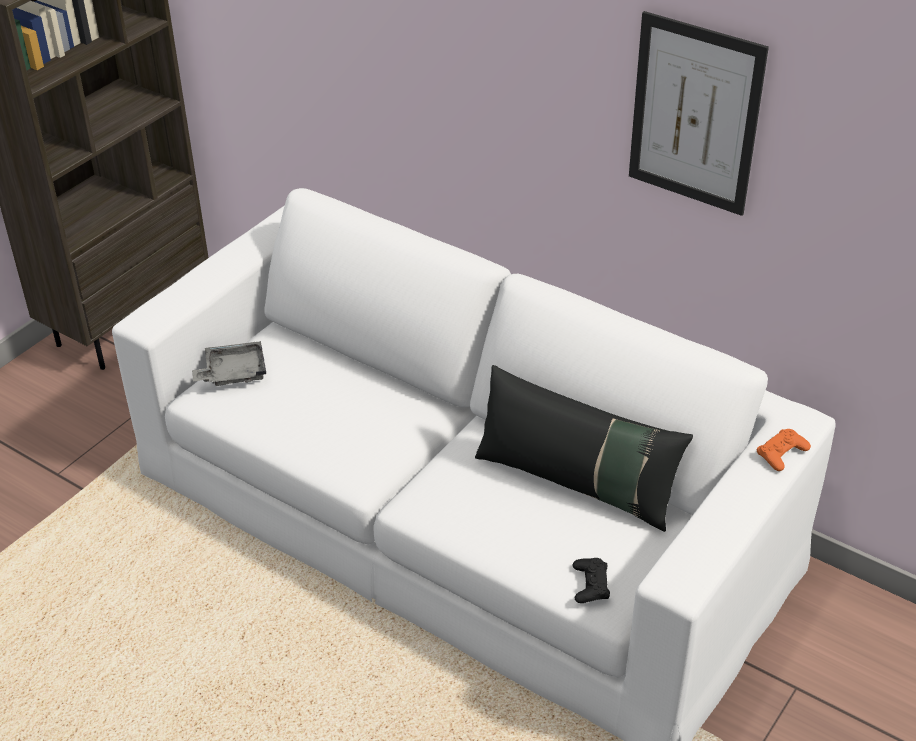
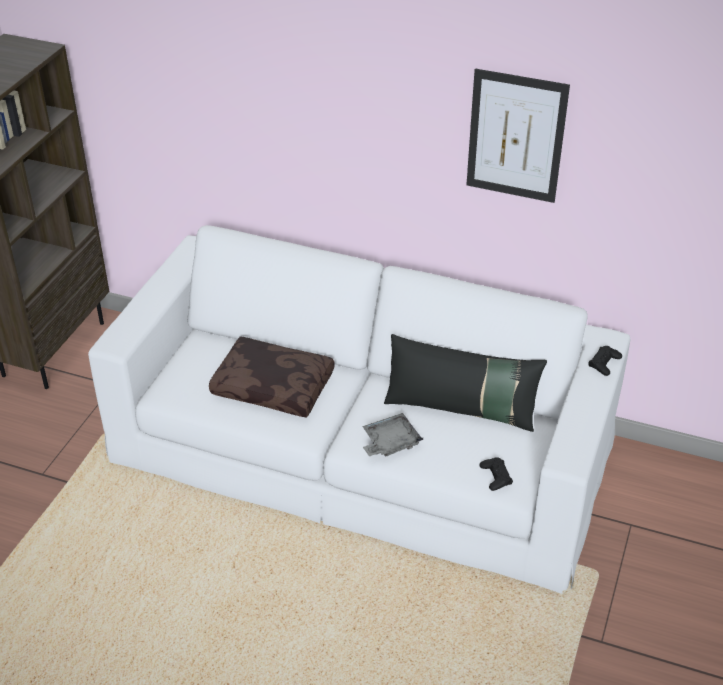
camera: 15 degrees left, 0 degrees up
grey tray [192,341,266,386] -> grey tray moved to [362,413,423,457]
orange game controller [757,429,811,471] -> black game controller [588,346,622,376]
none -> brown pillow [209,337,334,417]

